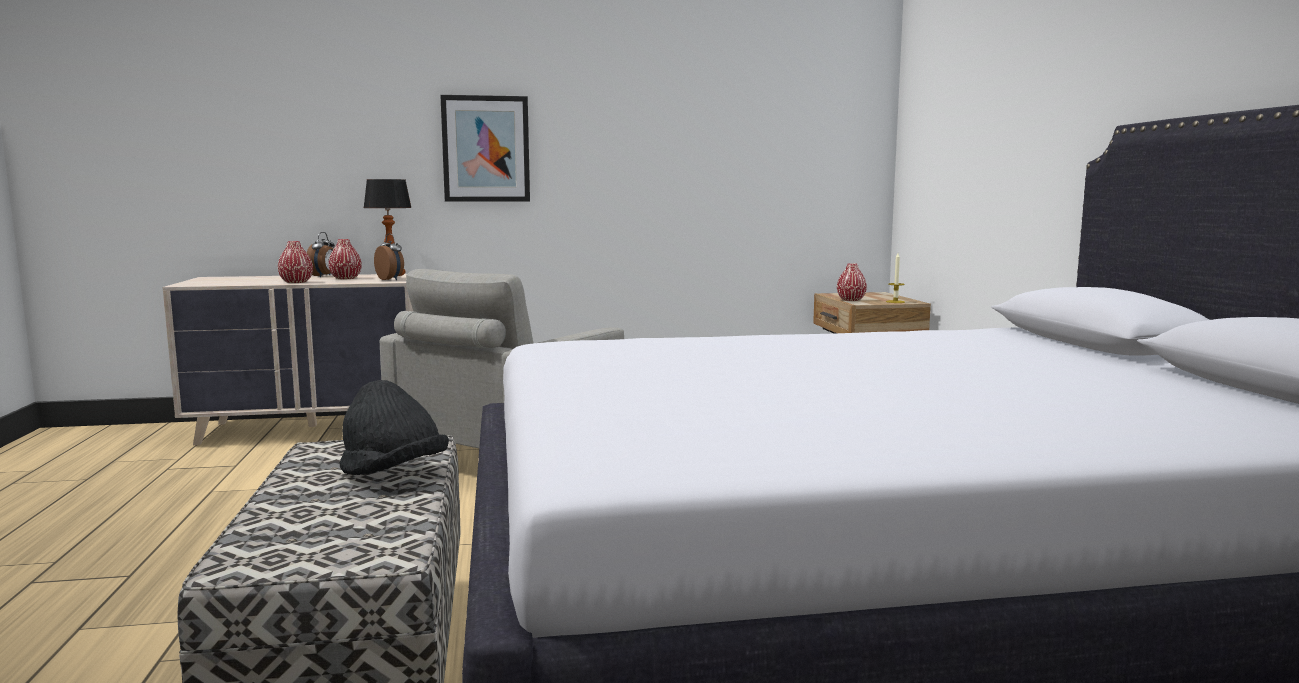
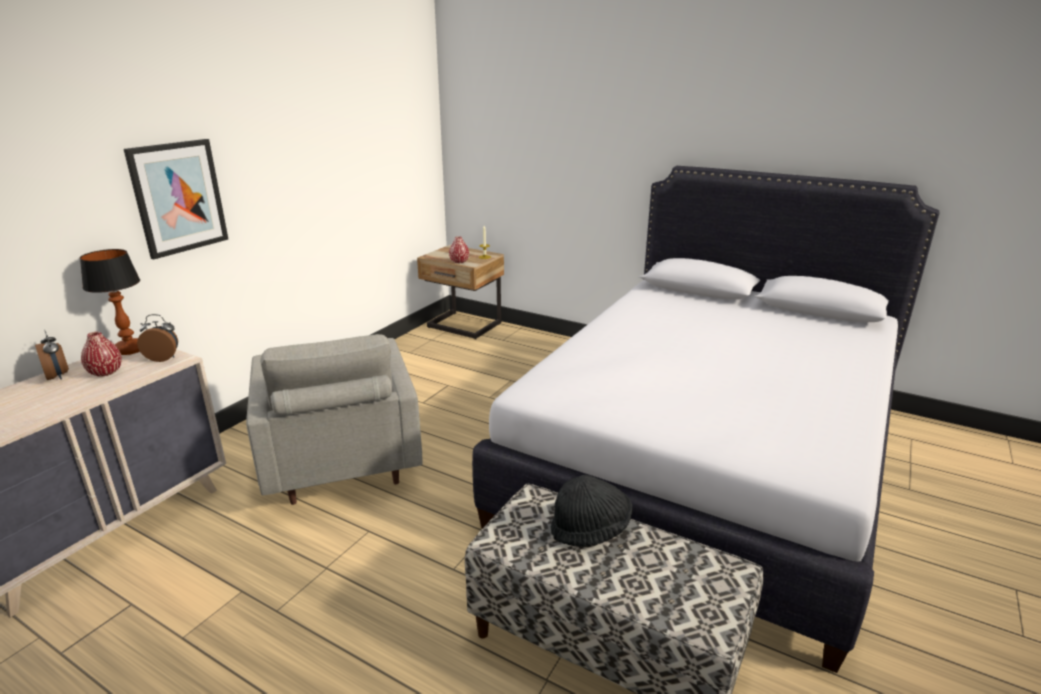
camera: 50 degrees left, 15 degrees up
red vase [278,241,313,283] -> none

